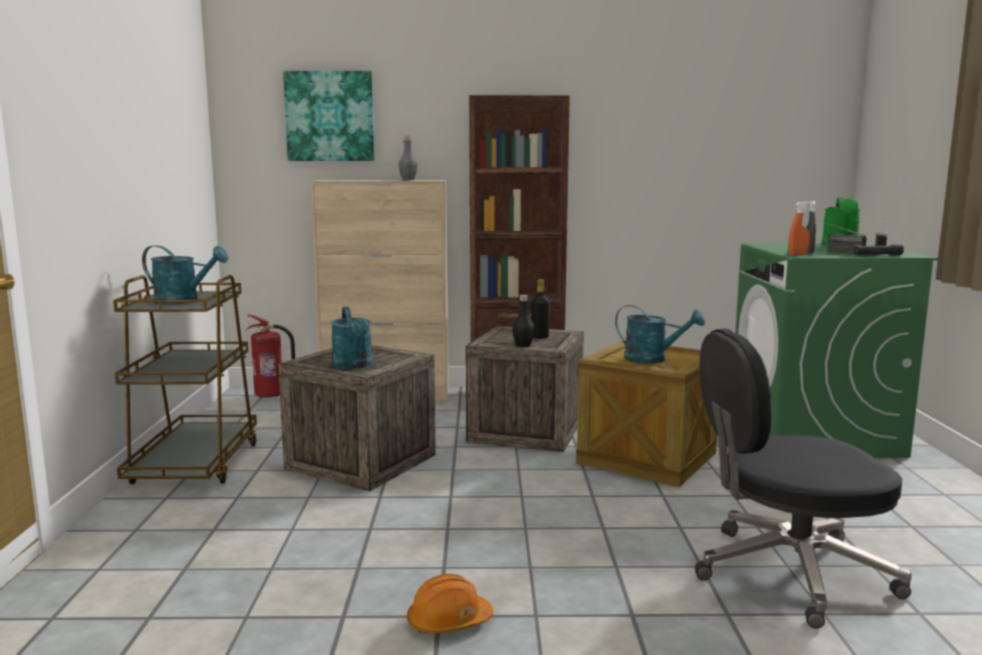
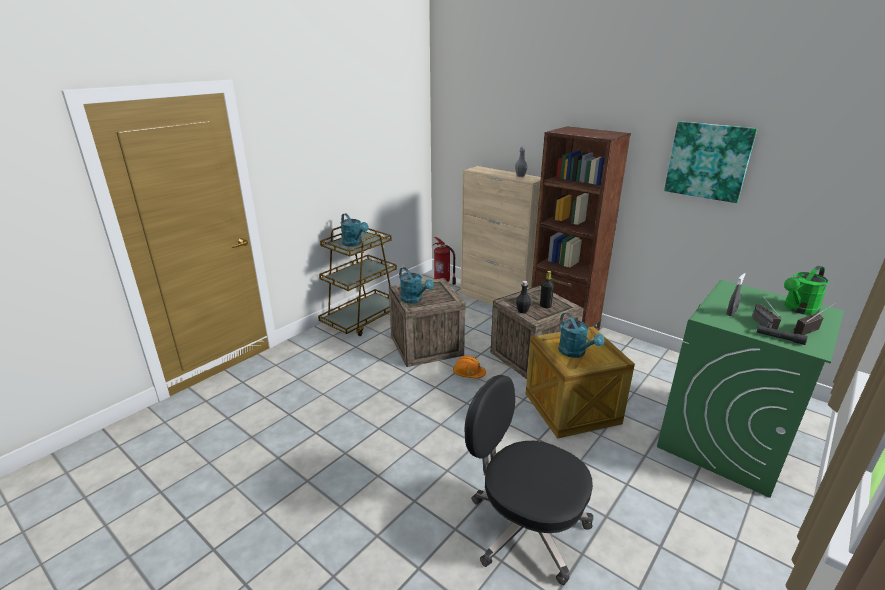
camera: 40 degrees right, 15 degrees up
picture [283,71,375,161] -> picture moved to [664,121,757,203]
turquoise watering can [331,307,373,369] -> turquoise watering can turned 60 degrees counterclockwise [399,267,434,304]
orange hard hat [407,574,493,633] -> orange hard hat moved to [453,356,486,378]
orange spray bottle [789,202,810,255] -> none

